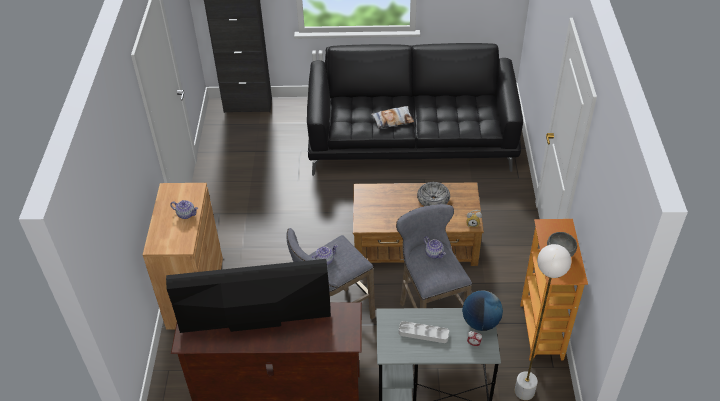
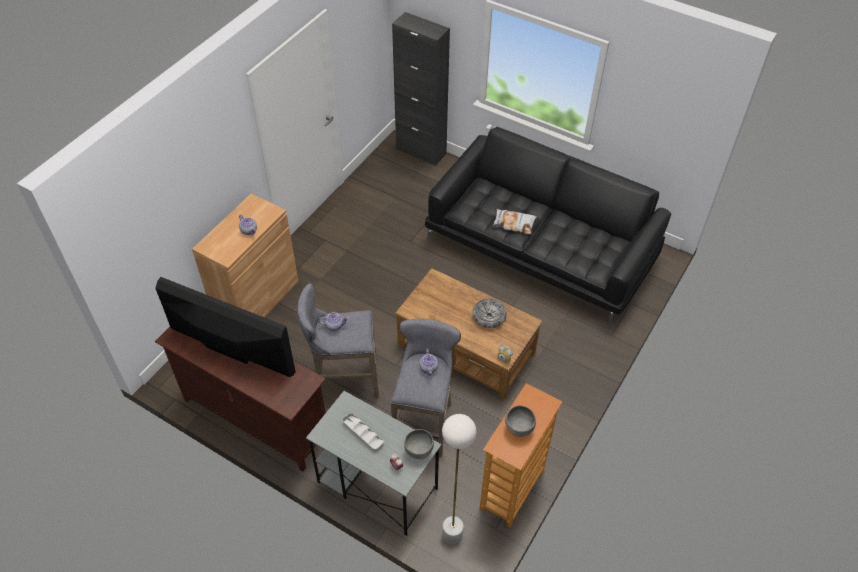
camera: 30 degrees right, 5 degrees up
globe [462,290,503,331] -> grey bowl [404,429,434,459]

